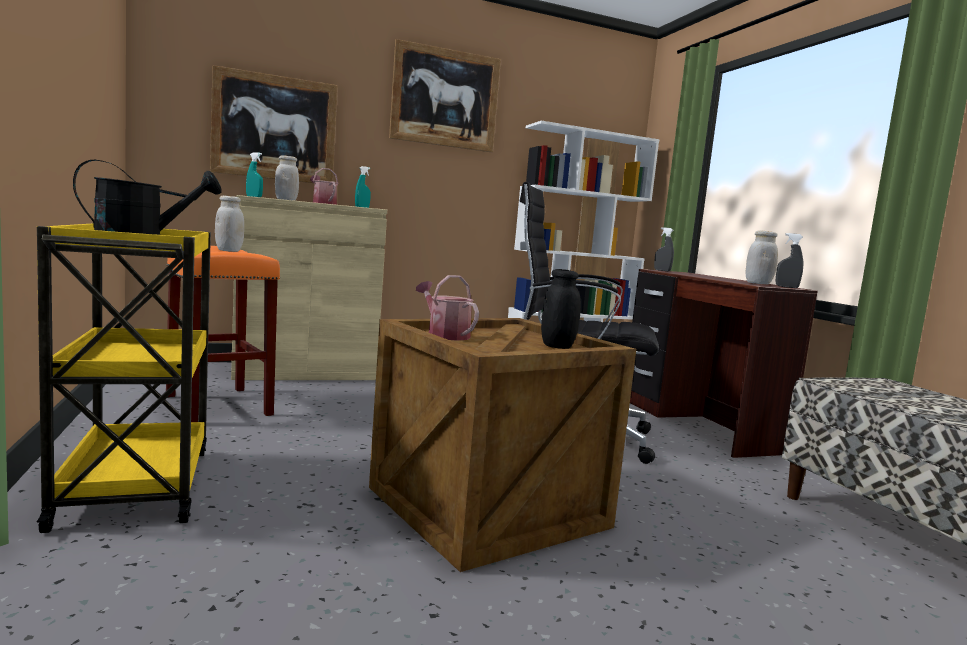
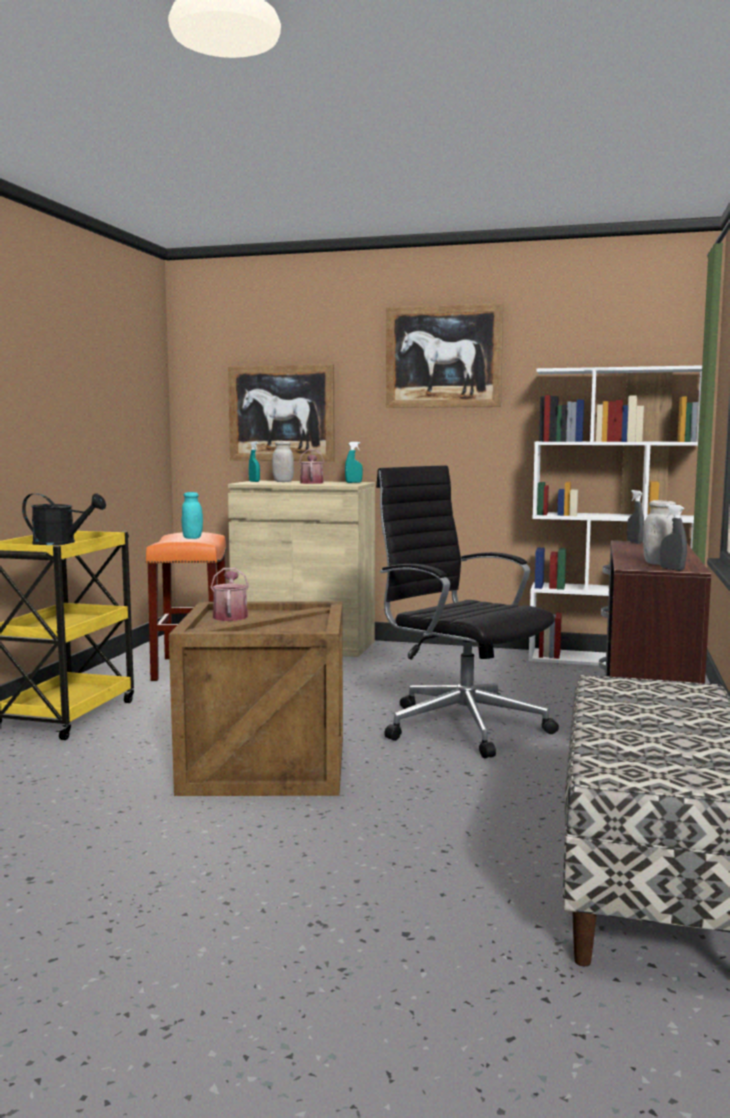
camera: 35 degrees right, 0 degrees up
white jar [215,195,244,252] -> turquoise jar [182,492,203,539]
black jar [541,269,581,349] -> none

